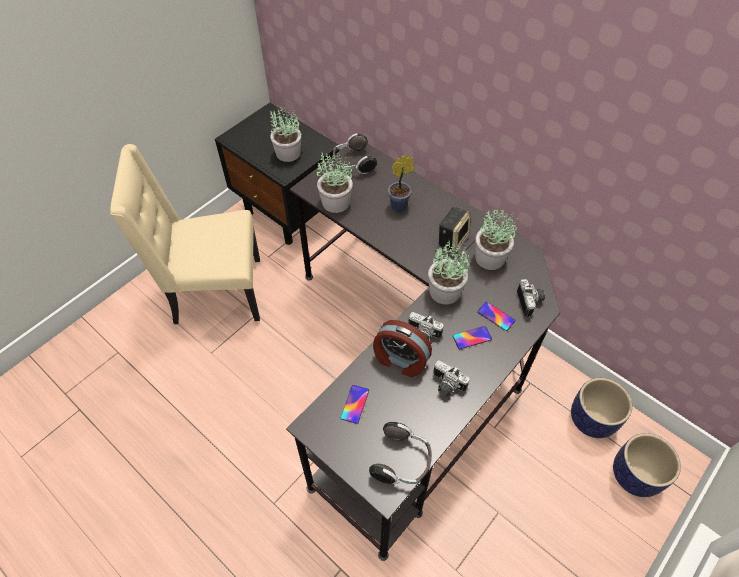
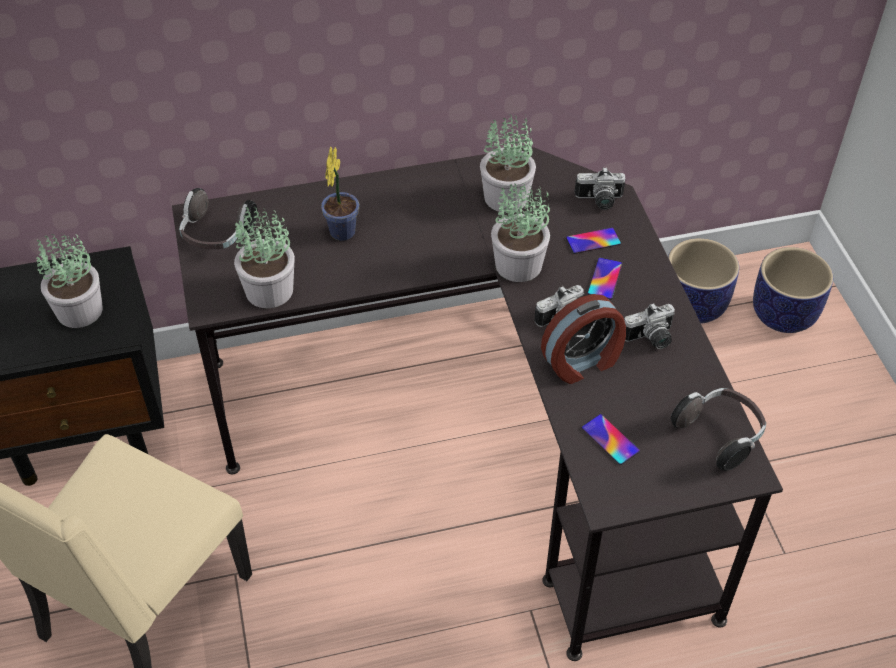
camera: 55 degrees left, 5 degrees down
speaker [439,207,471,252] -> none
camera [517,279,545,317] -> camera turned 150 degrees clockwise [575,167,626,210]

